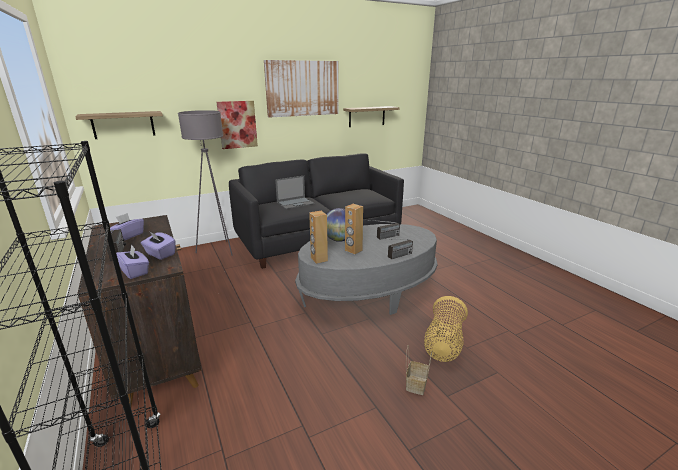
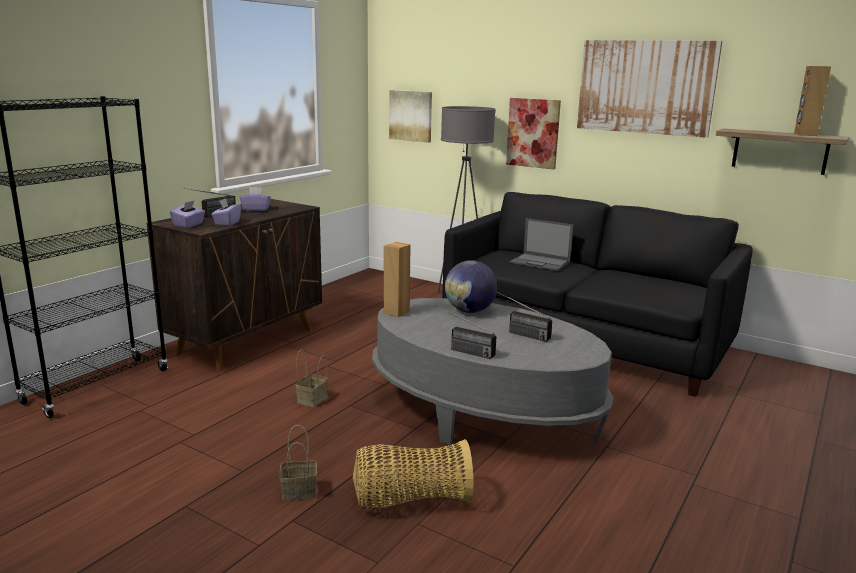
camera: 60 degrees right, 5 degrees down
shelf [75,111,163,139] -> picture [389,90,432,143]
brown speaker [345,204,363,254] -> brown speaker moved to [794,66,831,136]
none -> basket [296,350,328,407]

